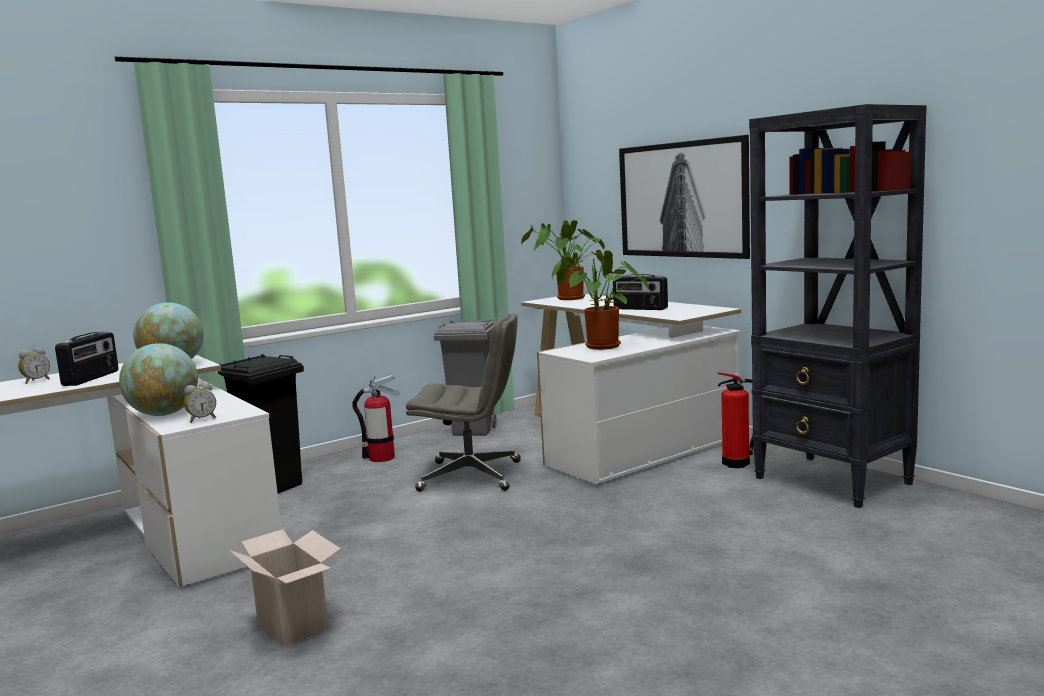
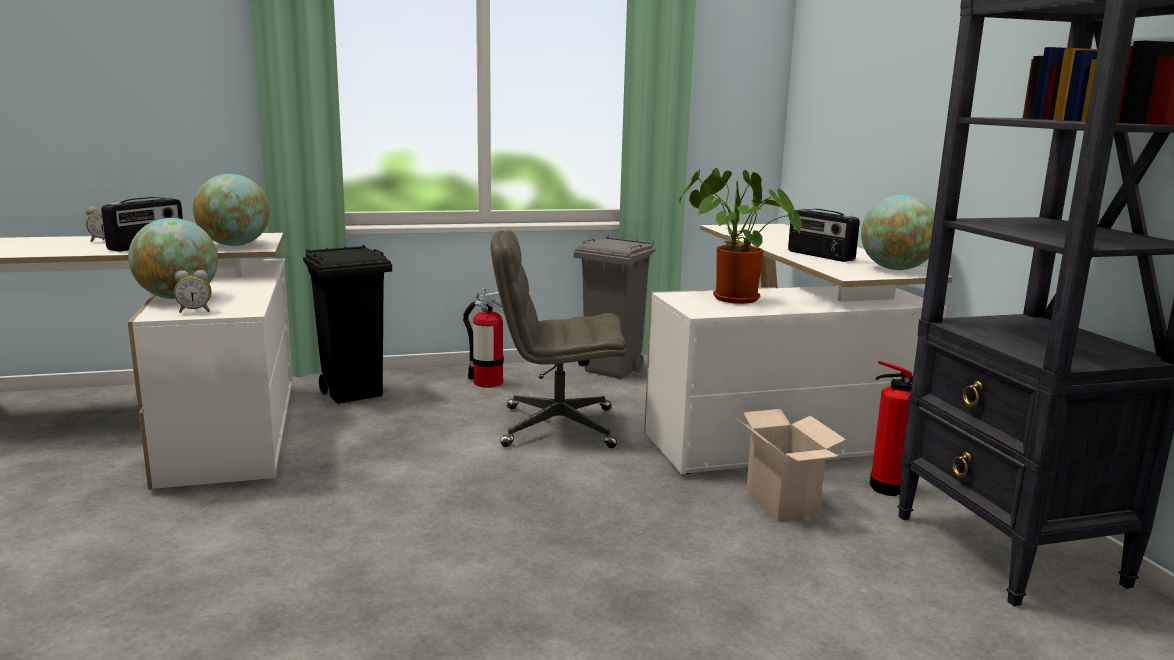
camera: 20 degrees right, 5 degrees up
cardboard box [229,529,341,648] -> cardboard box moved to [736,409,846,521]
grey office chair [406,313,521,492] -> grey office chair turned 150 degrees clockwise [491,230,627,448]
potted plant [521,220,605,300] -> none
picture [619,135,750,259] -> none
none -> globe [861,195,935,270]

